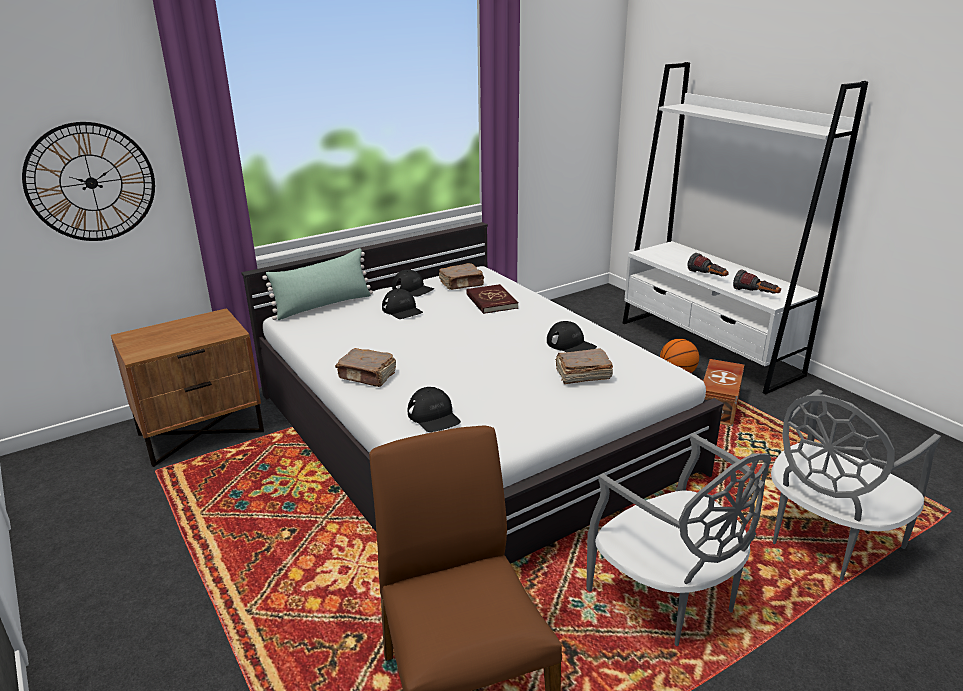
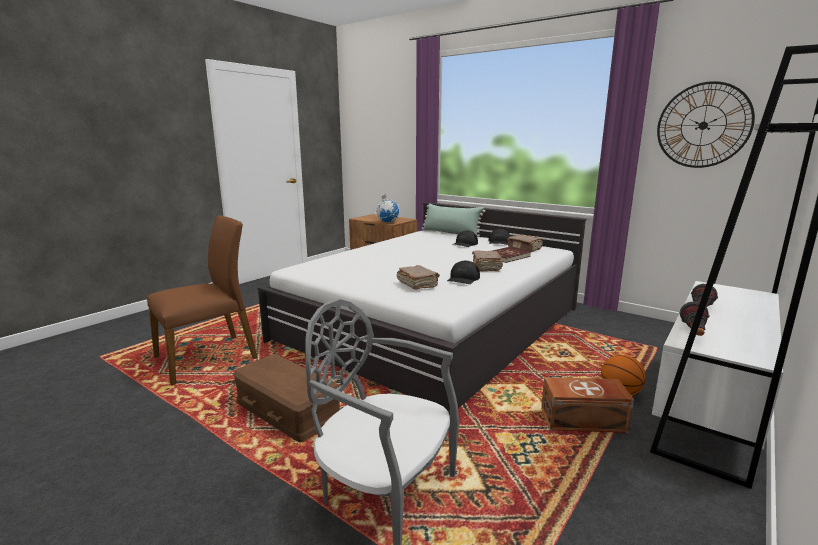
camera: 70 degrees right, 10 degrees down
wall clock [22,122,155,241] -> wall clock moved to [657,81,755,168]
brown book [335,348,396,387] -> brown book moved to [472,250,503,271]
black cap [408,387,461,432] -> none
grey chair [586,433,771,646] -> brown storage box [233,354,340,442]
none -> globe [375,194,399,222]

